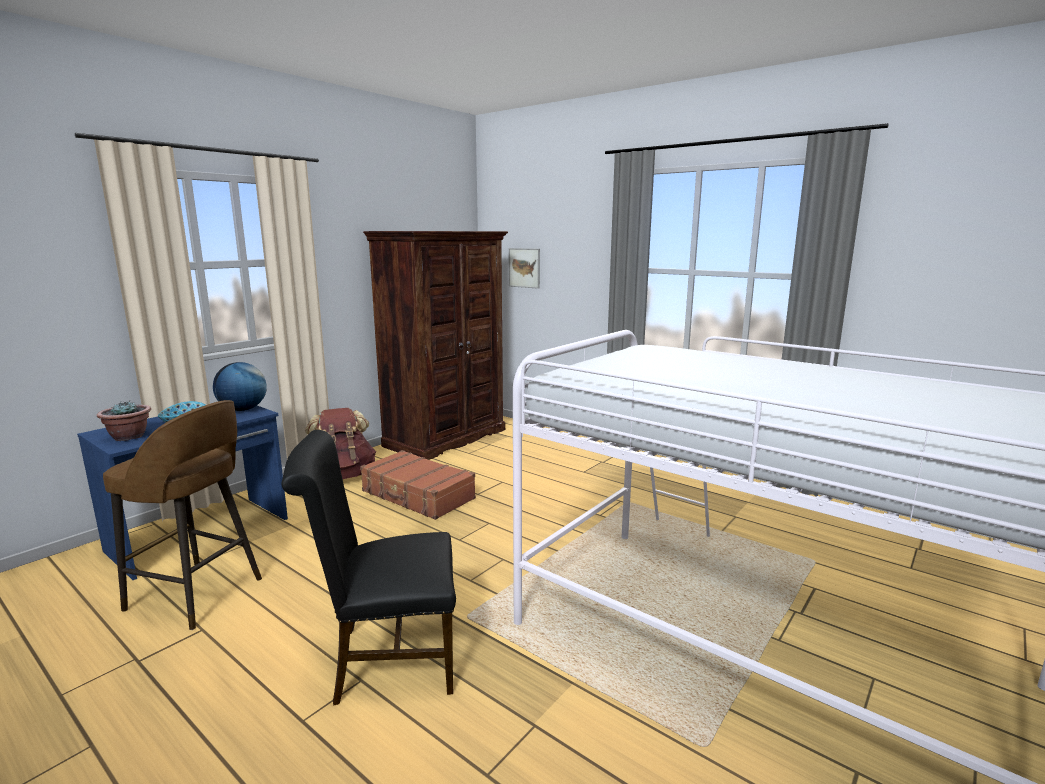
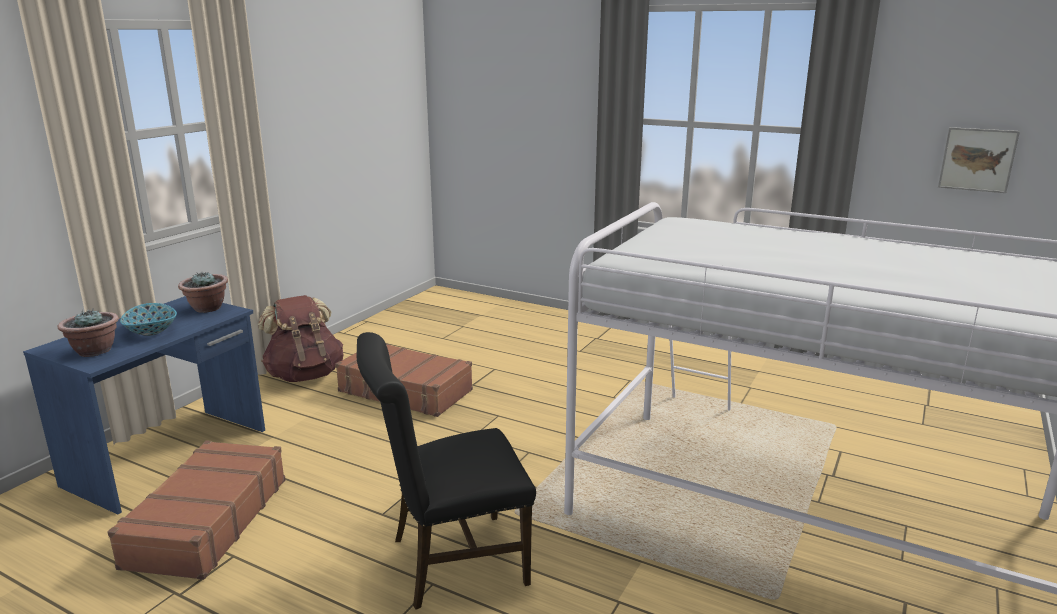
camera: 10 degrees left, 5 degrees up
brown stool [103,400,262,630] -> brown suitcase [107,440,286,580]
globe [213,362,267,411] -> potted plant [178,271,228,313]
brown wardrobe [363,231,508,460] -> none
picture [509,248,540,289] -> picture moved to [938,127,1020,193]

